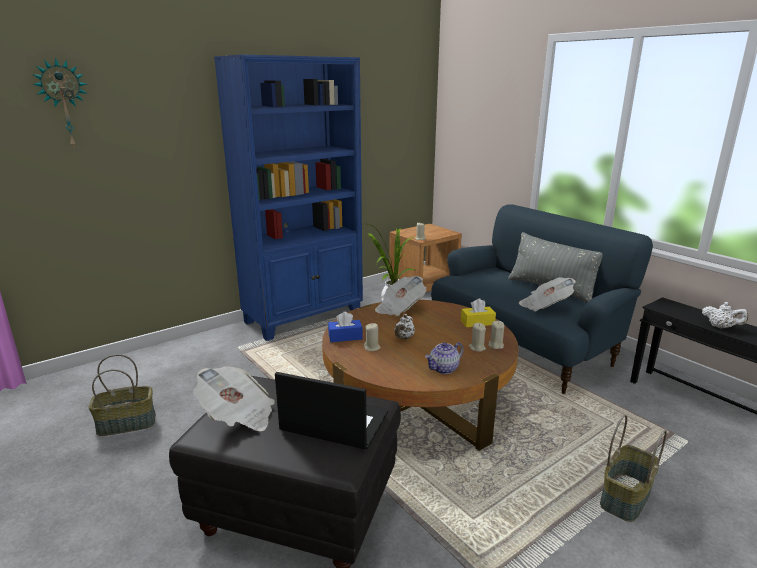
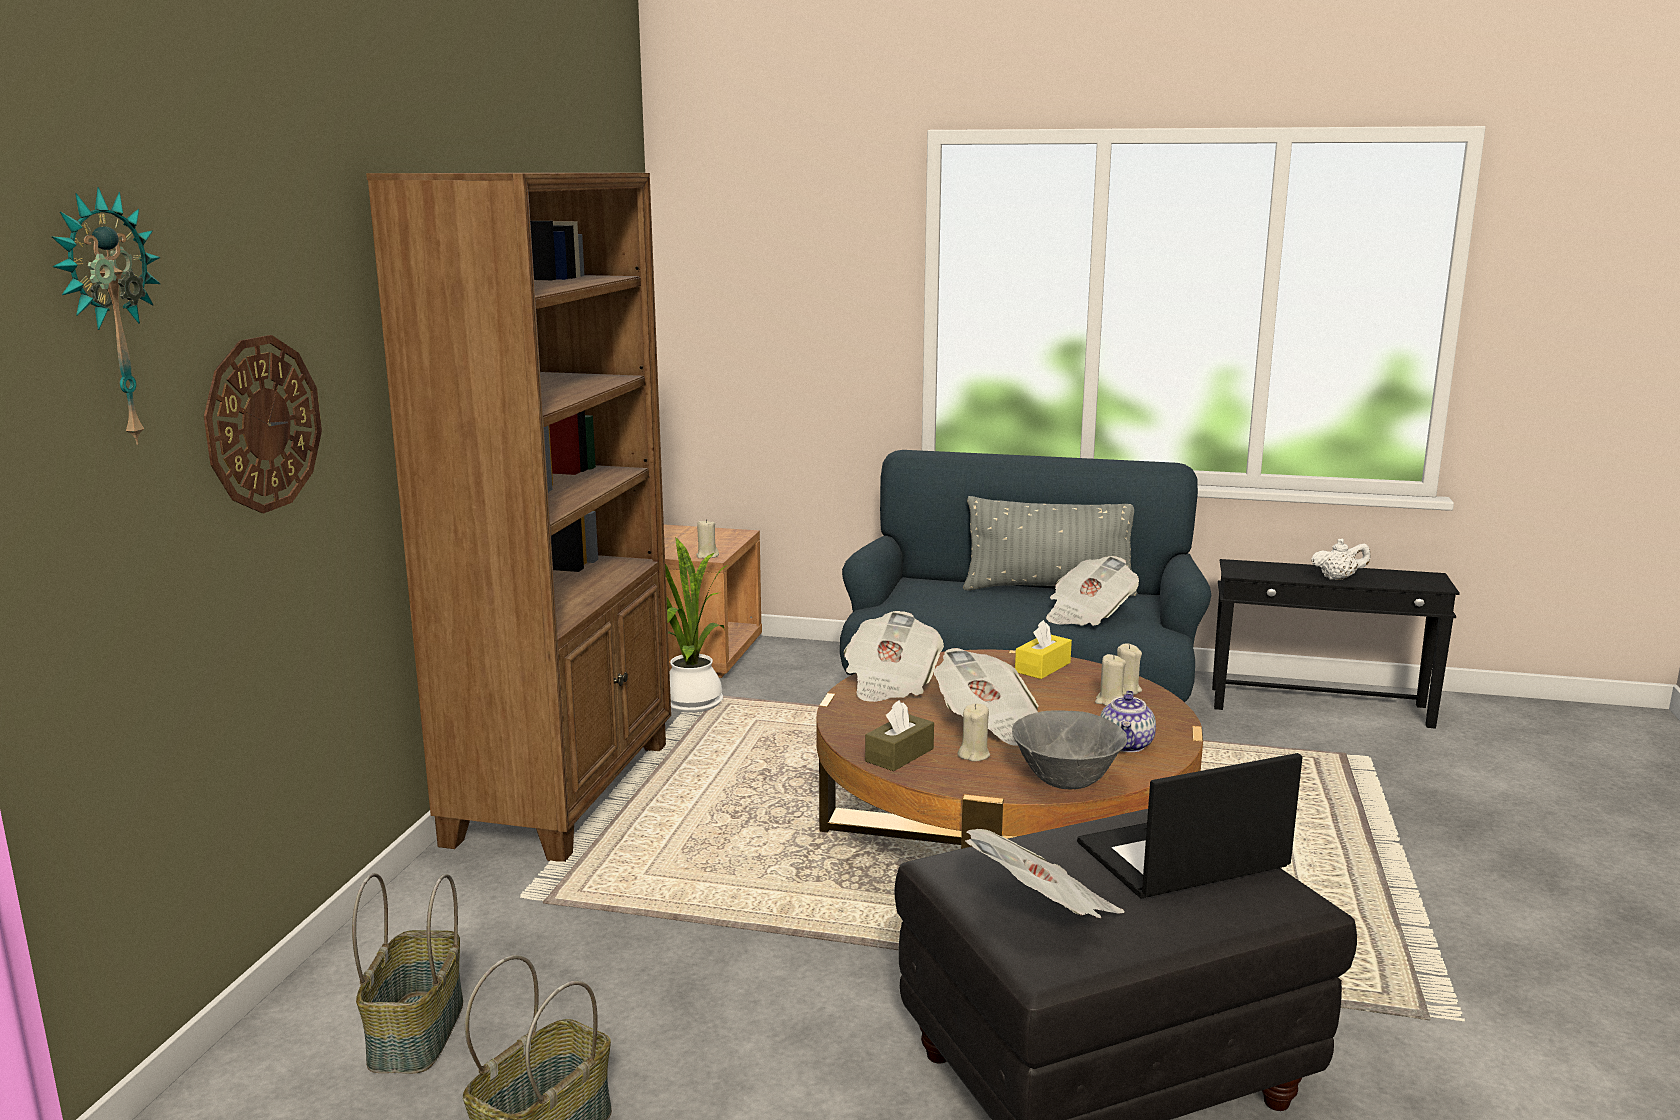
camera: 40 degrees left, 5 degrees down
blue bookcase [214,55,363,341] -> brown bookcase [366,173,671,862]
blue tissue box [328,312,363,342] -> brown tissue box [865,700,934,771]
white teapot [394,314,415,339] -> newspaper [934,648,1039,746]
basket [600,415,667,522] -> basket moved to [352,873,463,1074]
none -> wall clock [204,335,322,513]
none -> grey bowl [1012,710,1127,790]

